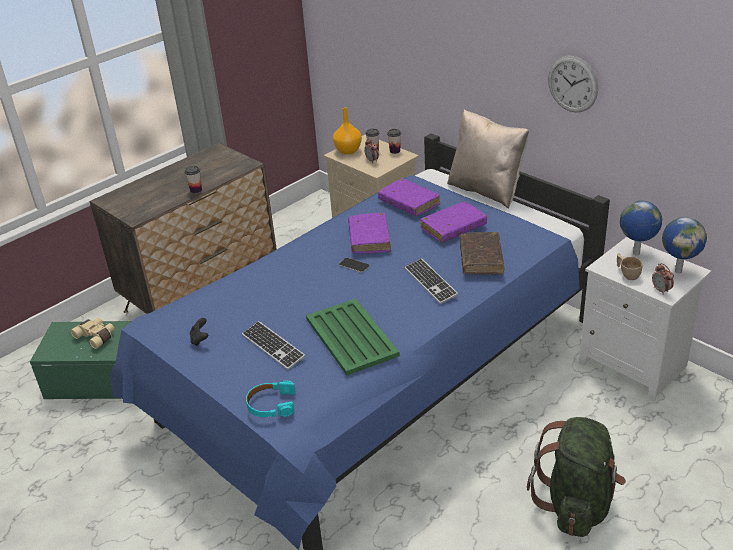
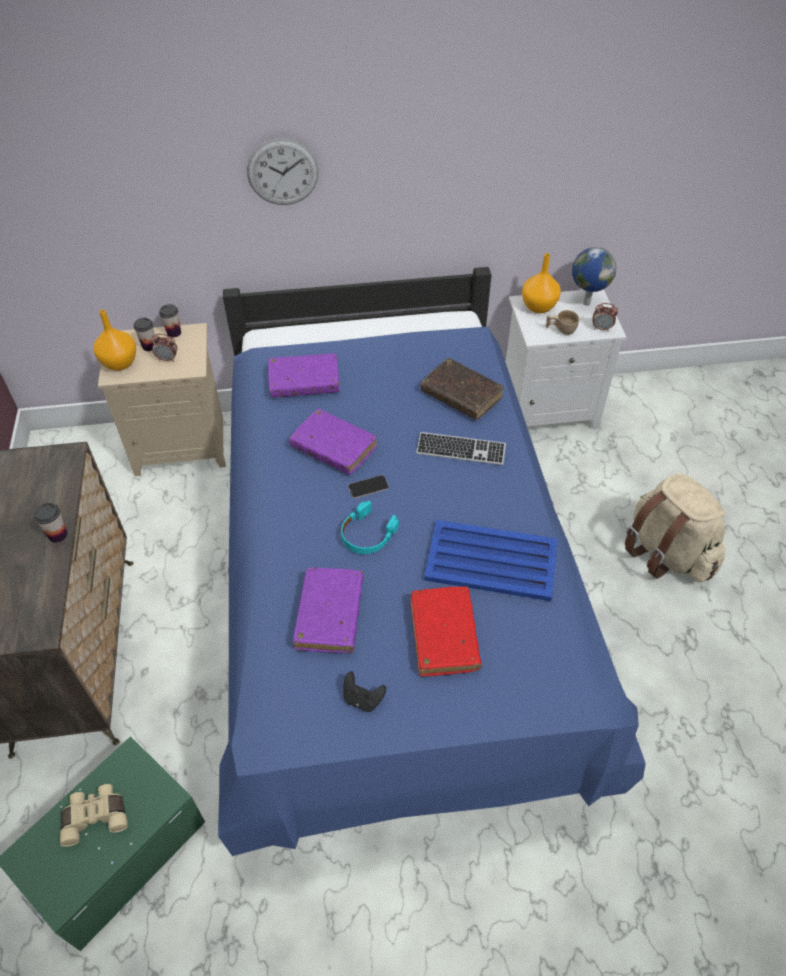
camera: 55 degrees left, 15 degrees up
keyboard [242,321,305,370] -> red book [410,587,482,677]
turquoise headphones [246,381,296,417] -> turquoise headphones moved to [341,501,399,554]
green tray [306,299,400,375] -> blue tray [424,520,558,601]
purple book [420,202,487,242] -> purple book moved to [293,567,364,653]
beige pillow [447,109,529,209] -> none
green backpack [527,417,626,537] -> beige backpack [625,473,726,582]
wall clock [548,55,598,113] -> wall clock moved to [247,138,319,205]
globe [620,201,662,255] -> orange vase [522,253,561,313]

